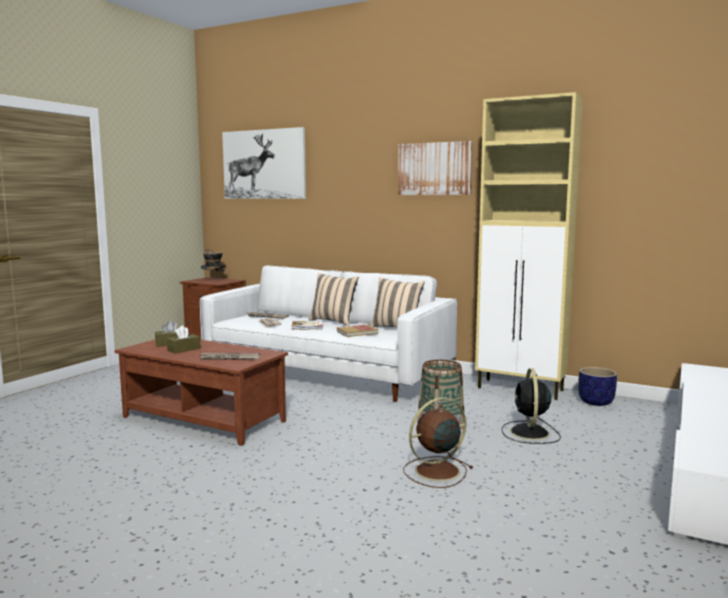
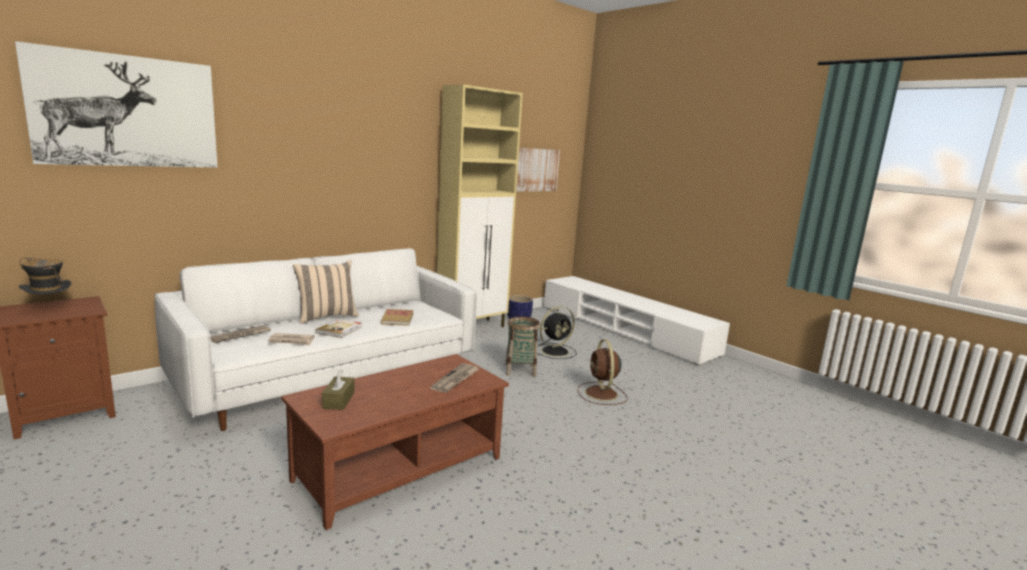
camera: 70 degrees left, 5 degrees up
brown tissue box [167,325,201,353] -> none
beige pillow [370,277,424,327] -> none
picture [398,141,473,195] -> picture moved to [516,148,560,191]
black fan [502,368,561,444] -> black fan turned 60 degrees counterclockwise [537,306,577,359]

